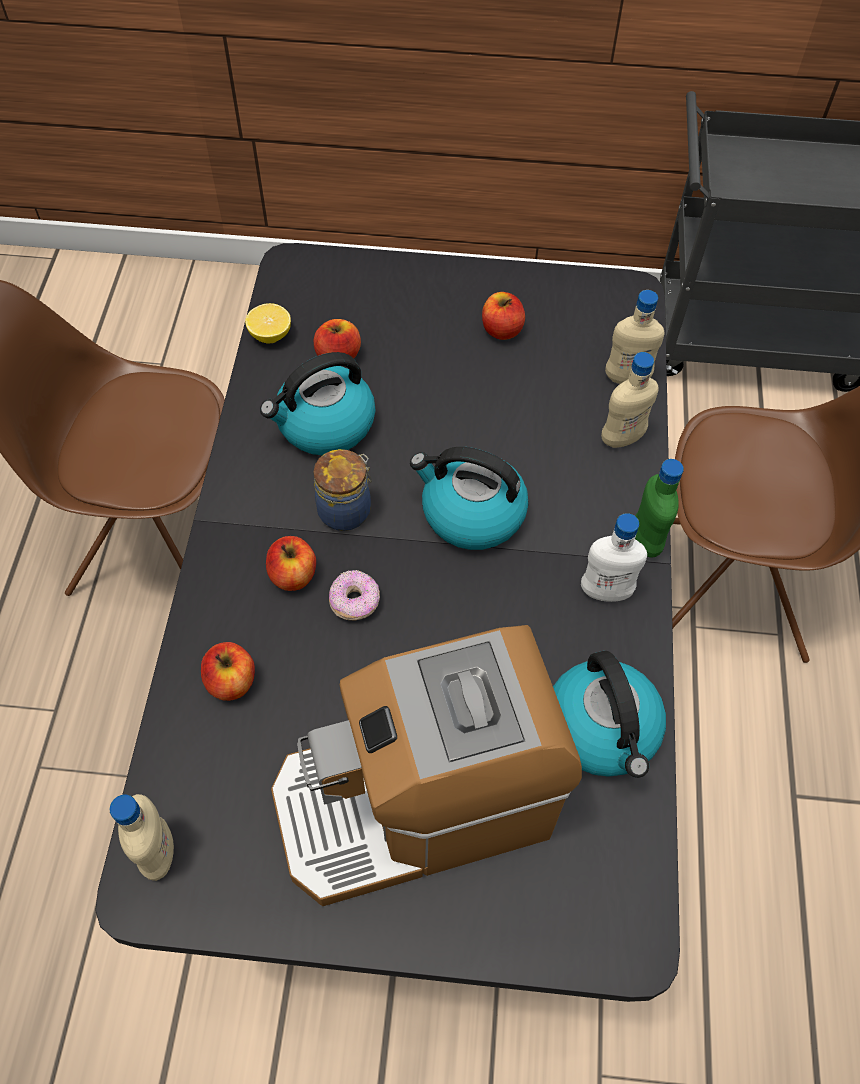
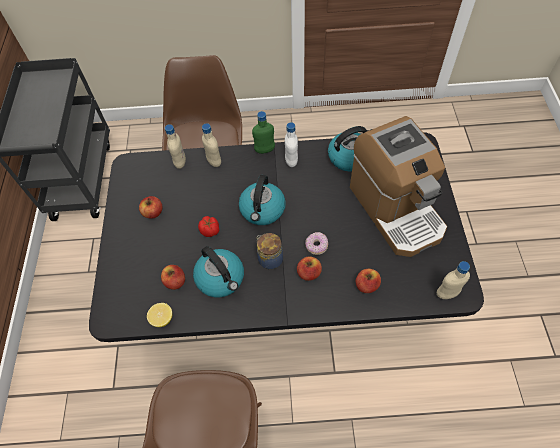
camera: 95 degrees left, 0 degrees up
none -> tomato [198,216,219,237]

